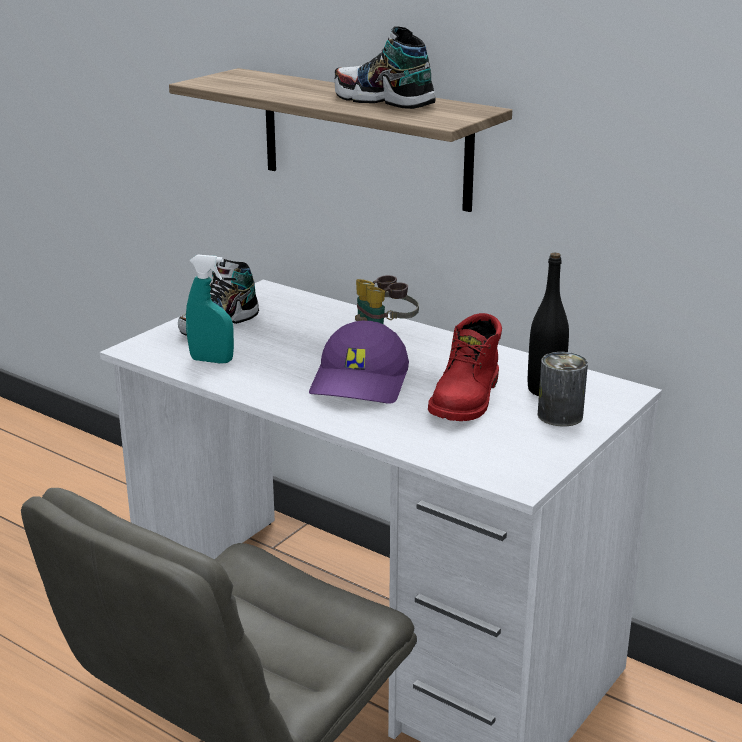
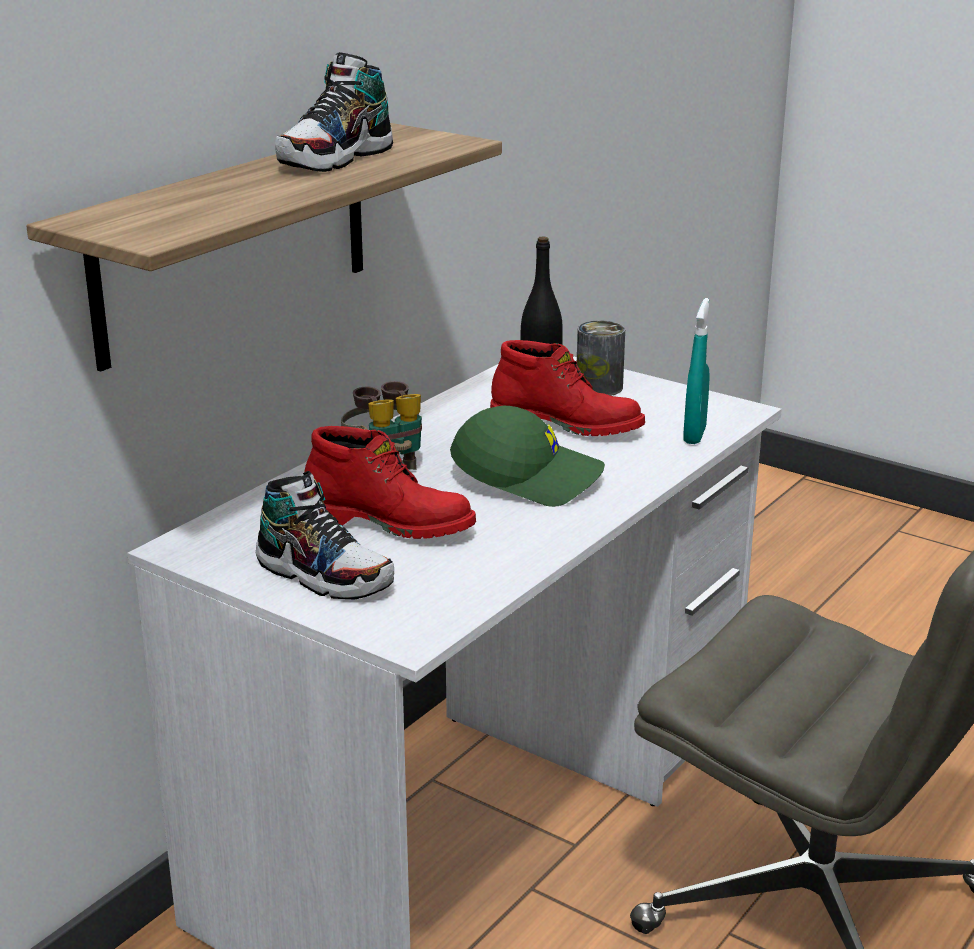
camera: 90 degrees left, 0 degrees up
turquoise spray bottle [186,255,234,364] -> turquoise spray bottle moved to [683,298,710,444]
purple cap [309,321,409,403] -> green cap [450,406,605,507]
none -> red boot [304,426,476,539]

